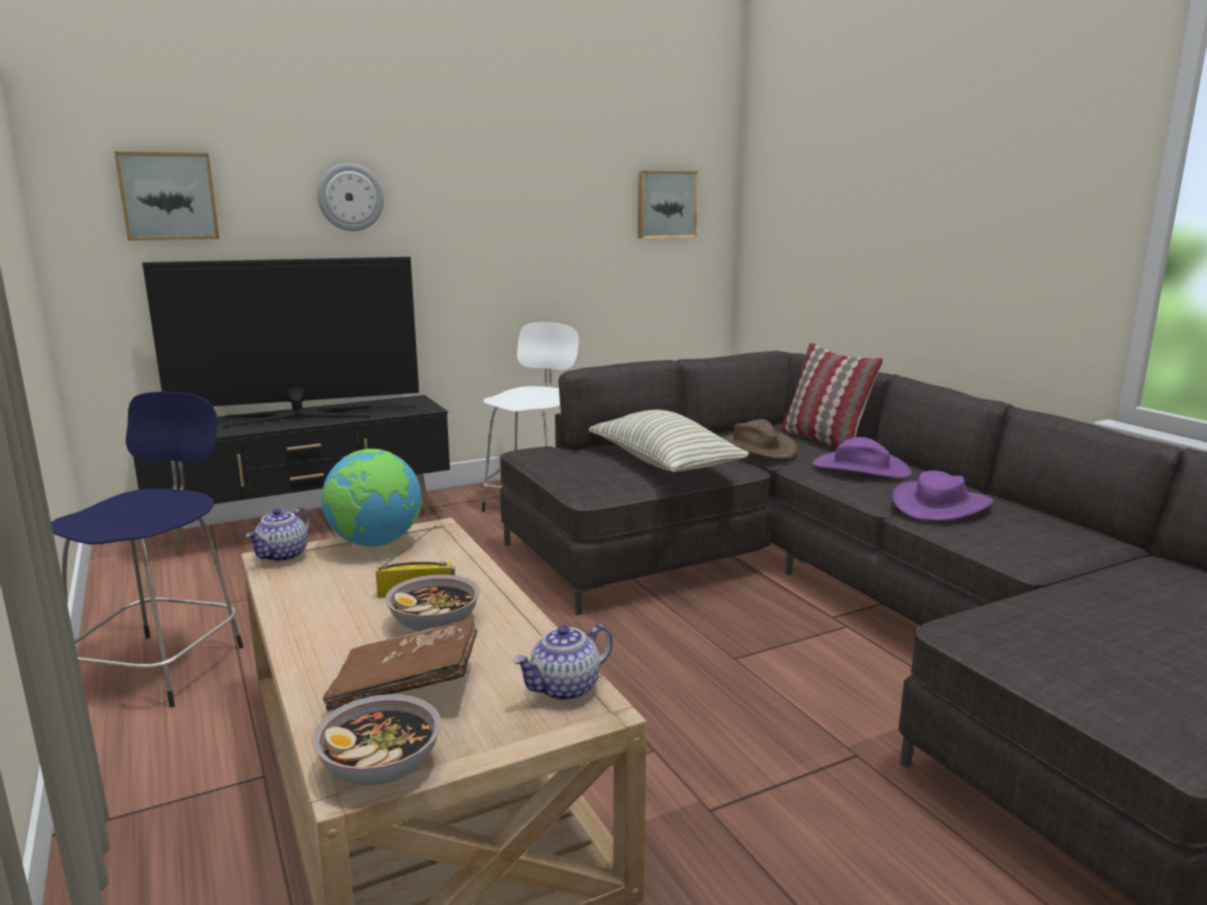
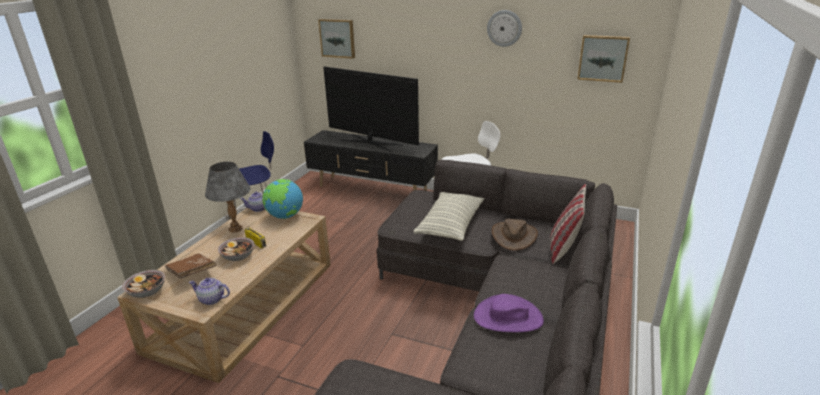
camera: 50 degrees right, 10 degrees up
wall clock [317,163,384,231] -> wall clock moved to [487,10,522,47]
purple hat [812,437,912,478] -> none
none -> grey table lamp [205,162,251,233]

